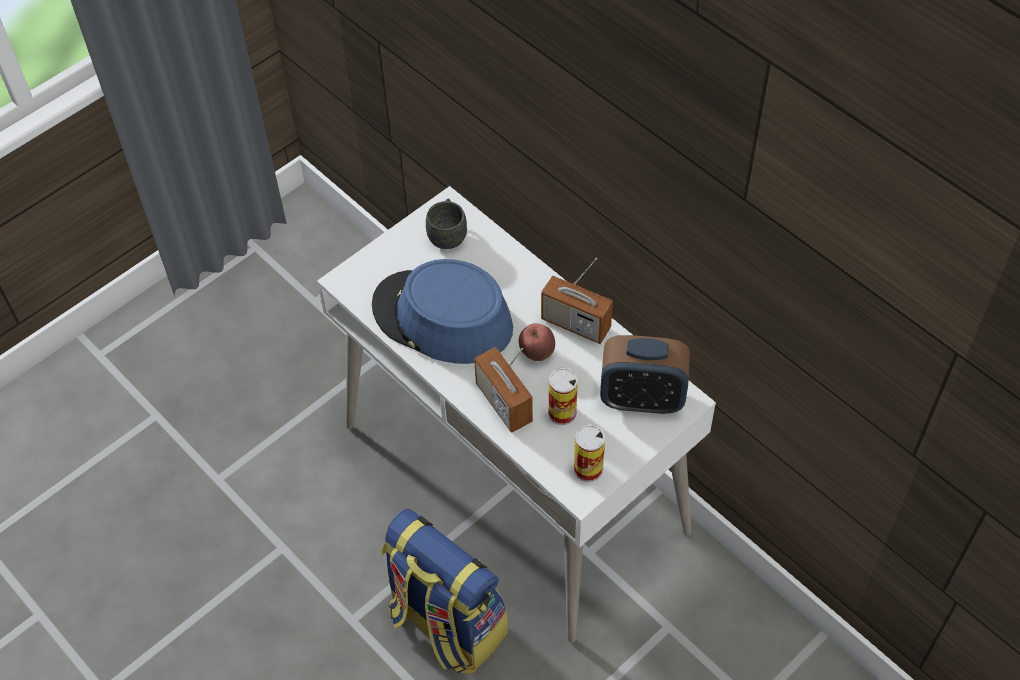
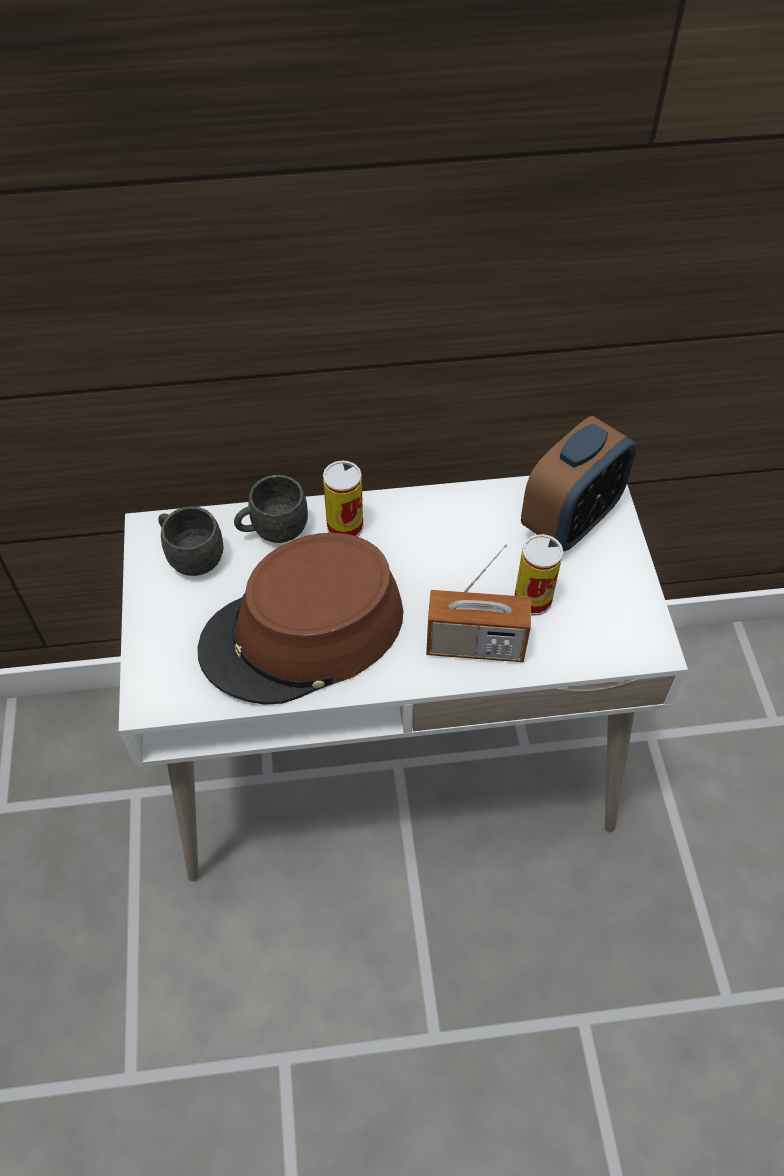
camera: 55 degrees left, 0 degrees up
blue hat [372,259,513,364] -> brown hat [198,533,403,705]
backpack [382,509,508,674] -> none
apple [519,323,555,361] -> none
radio [541,258,613,344] -> none
can [574,424,605,482] -> can moved to [323,460,363,537]
none -> grey mug [234,475,308,543]

